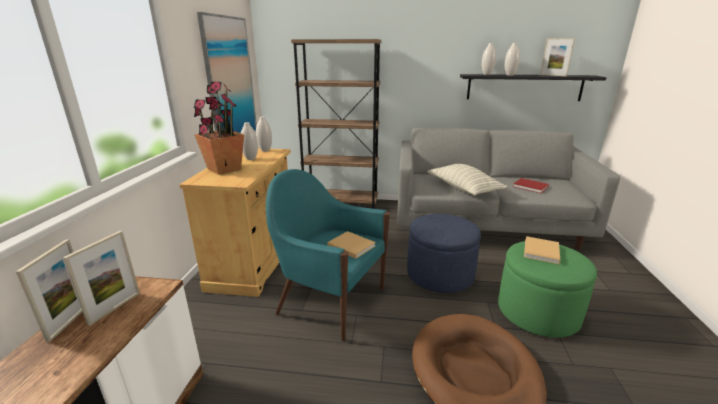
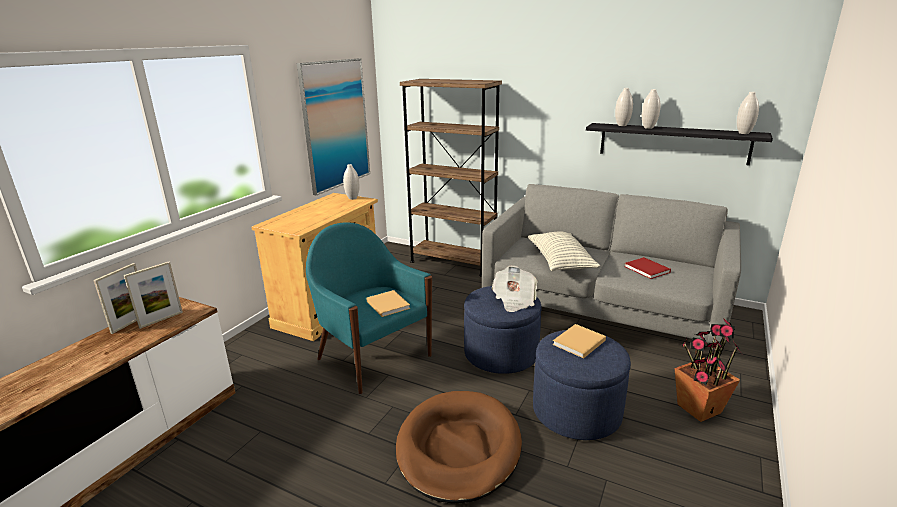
camera: 20 degrees right, 0 degrees up
potted plant [194,82,244,175] -> potted plant moved to [675,318,740,422]
white vase [241,122,258,160] -> white vase moved to [737,92,759,134]
green ottoman [498,241,597,338] -> blue ottoman [533,330,631,440]
picture frame [540,38,575,76] -> none
none -> newspaper [492,266,537,312]

